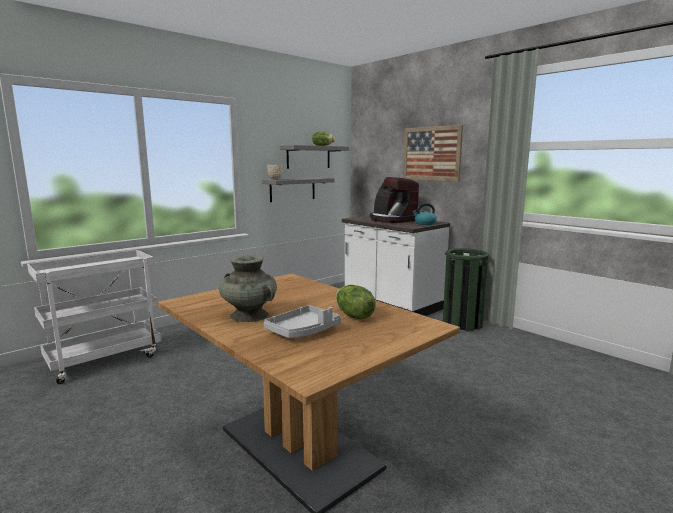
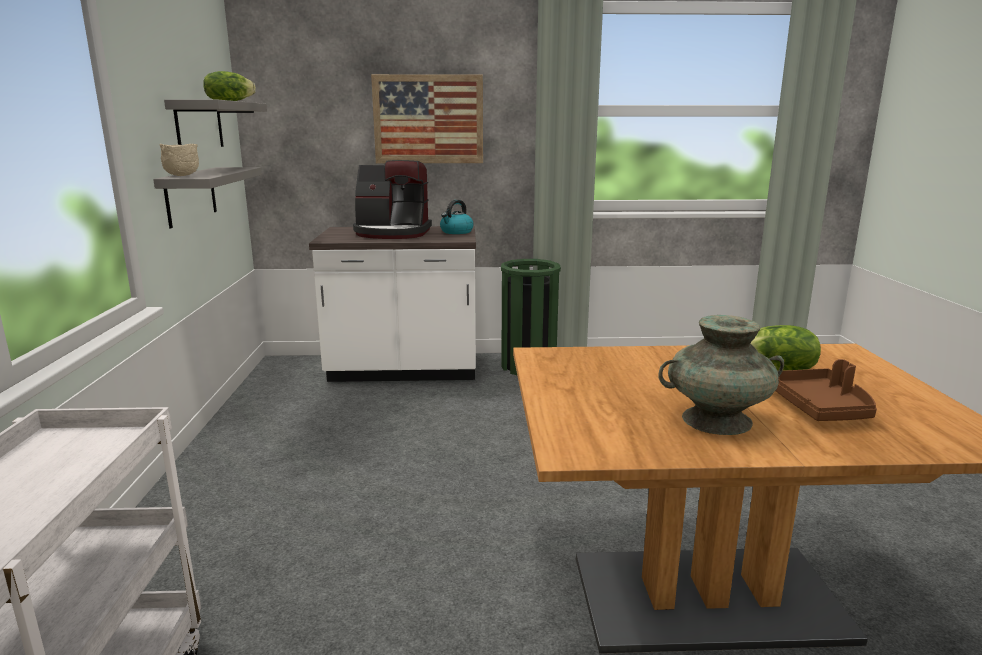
camera: 50 degrees left, 5 degrees up
grey tray [263,305,341,338] -> brown tray [775,359,877,421]

